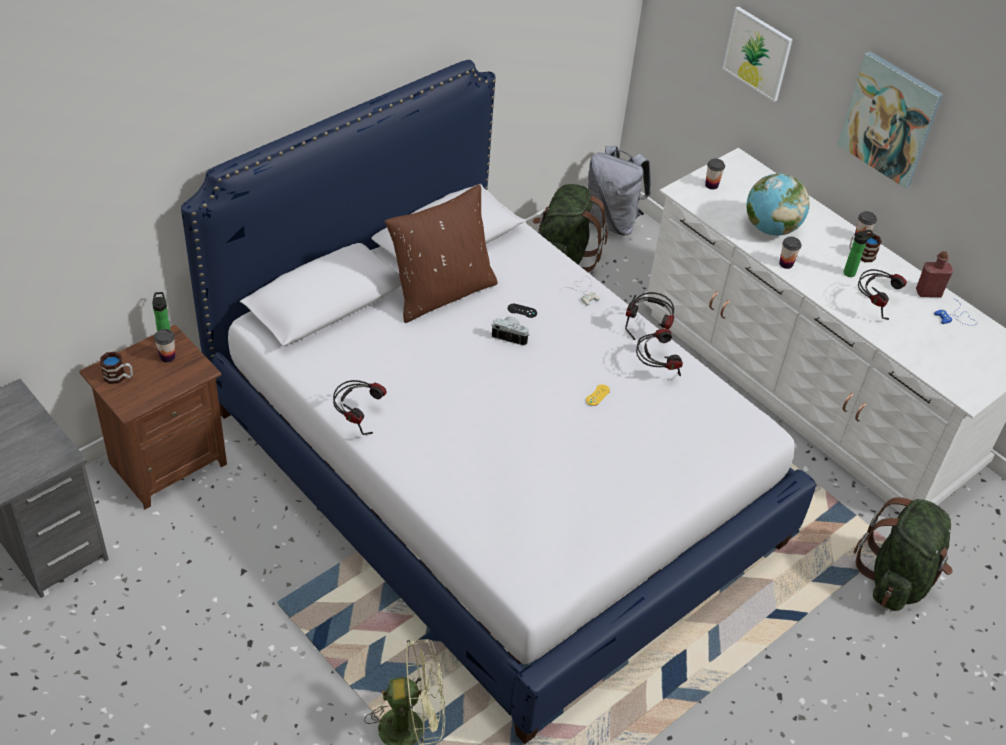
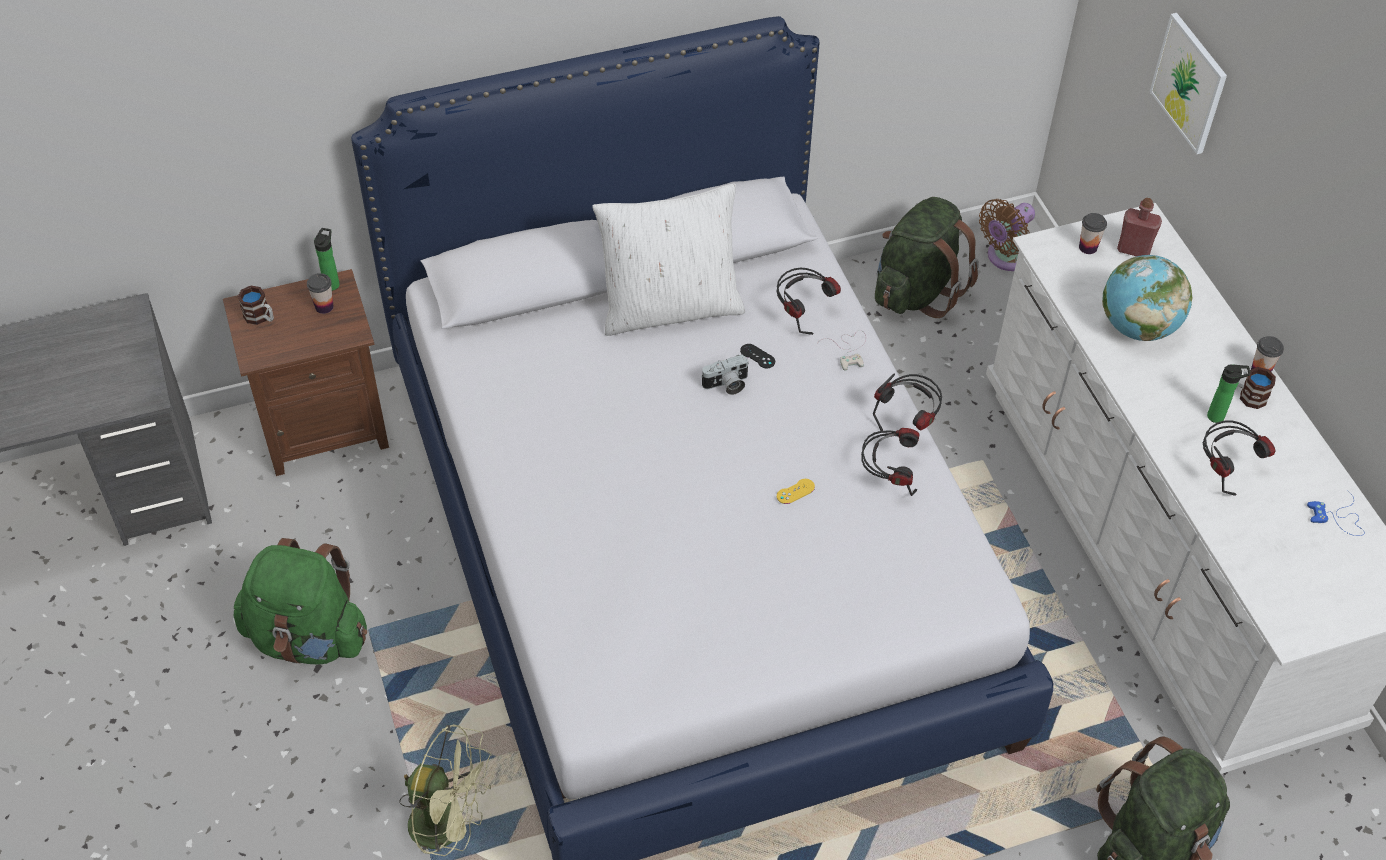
camera: 25 degrees right, 5 degrees up
headphones [333,380,387,435] -> headphones moved to [777,268,841,335]
brown pillow [385,184,498,323] -> white pillow [592,184,745,336]
camera [491,317,530,346] -> camera turned 120 degrees clockwise [702,354,749,395]
grey backpack [588,146,651,235] -> brown fan [979,199,1035,271]
cup [779,237,802,269] -> none
picture [837,51,943,189] -> none
red bottle [916,251,953,297] -> red bottle moved to [1117,198,1162,256]
none -> green backpack [234,538,367,664]

